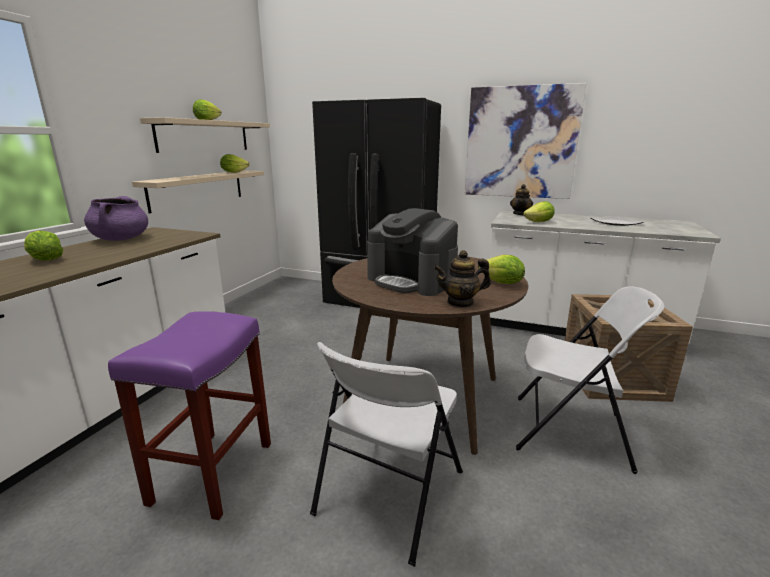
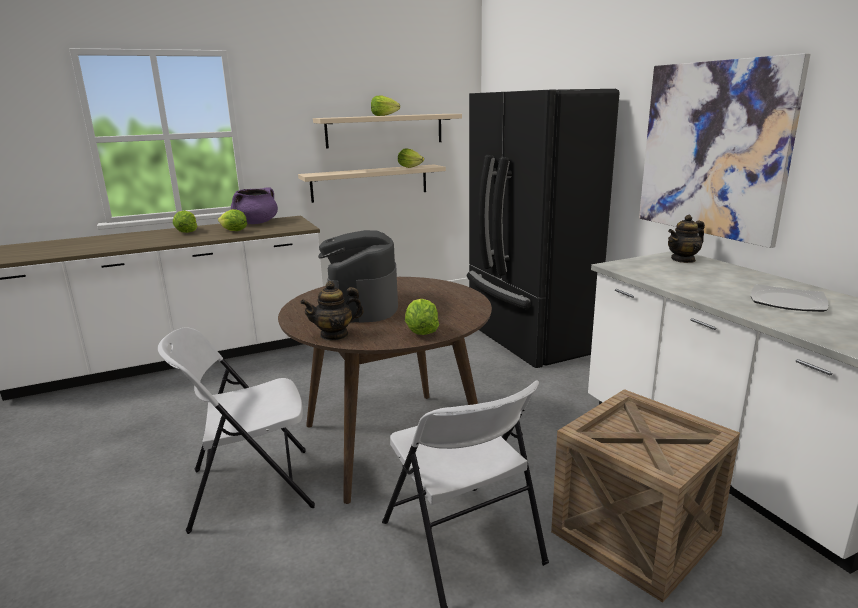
camera: 45 degrees right, 0 degrees up
purple stool [108,311,271,520] -> none
teapot [434,250,491,308] -> teapot turned 60 degrees counterclockwise [300,281,364,341]
lettuce [523,201,555,222] -> lettuce moved to [218,209,247,231]

